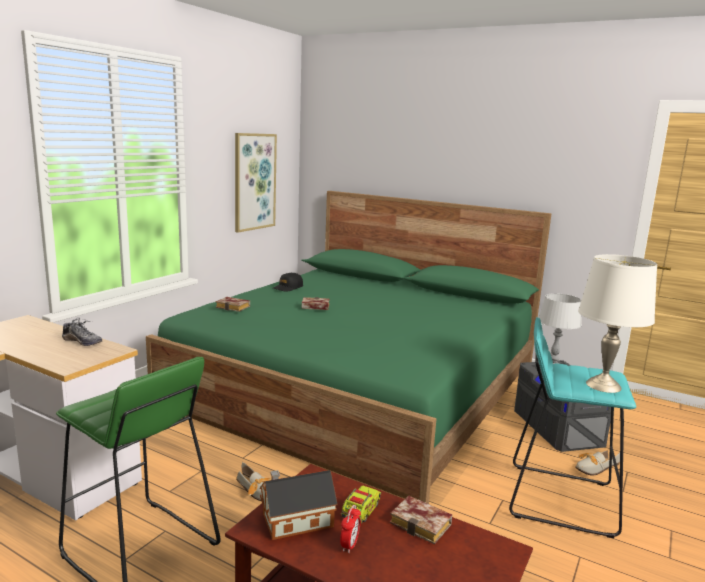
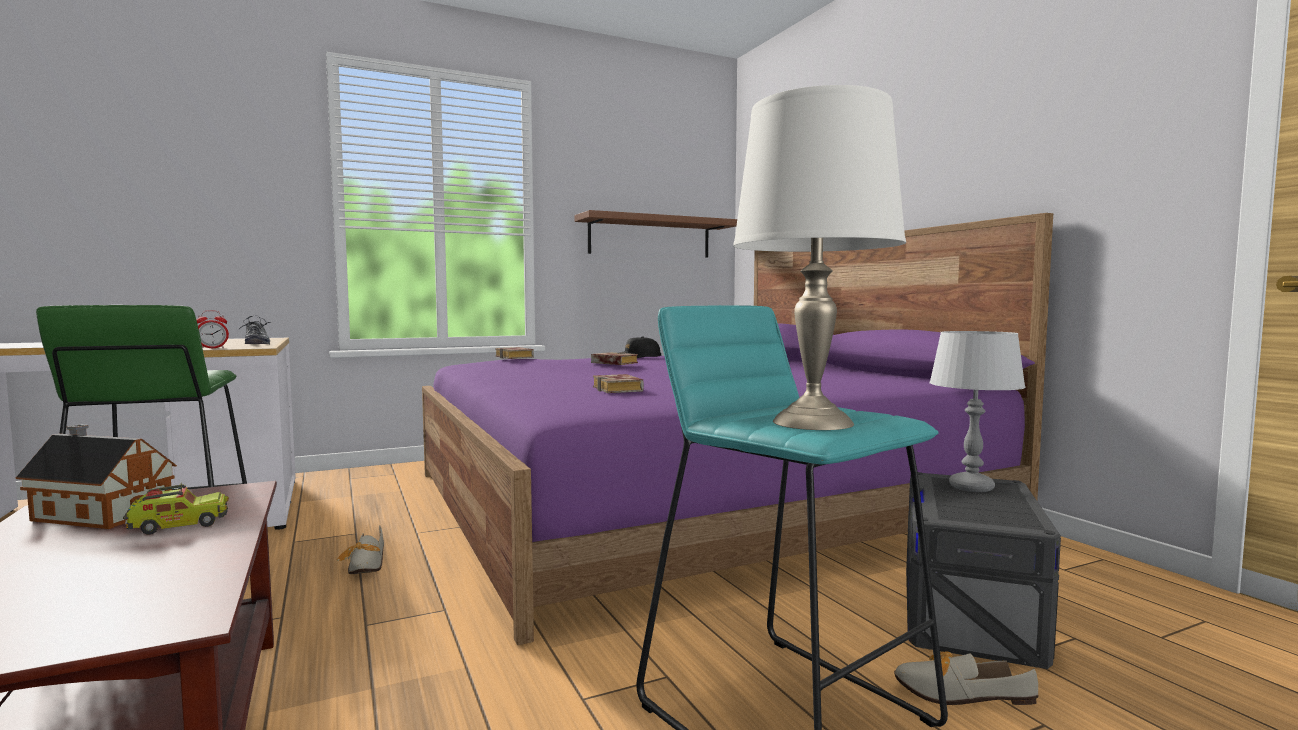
camera: 35 degrees right, 10 degrees down
green bed [146,191,552,504] -> purple bed [422,213,1053,645]
picture [235,133,277,233] -> brown shelf [574,210,737,258]
alarm clock [340,505,361,553] -> alarm clock moved to [197,310,229,349]
book [390,496,452,545] -> book moved to [593,374,644,393]

